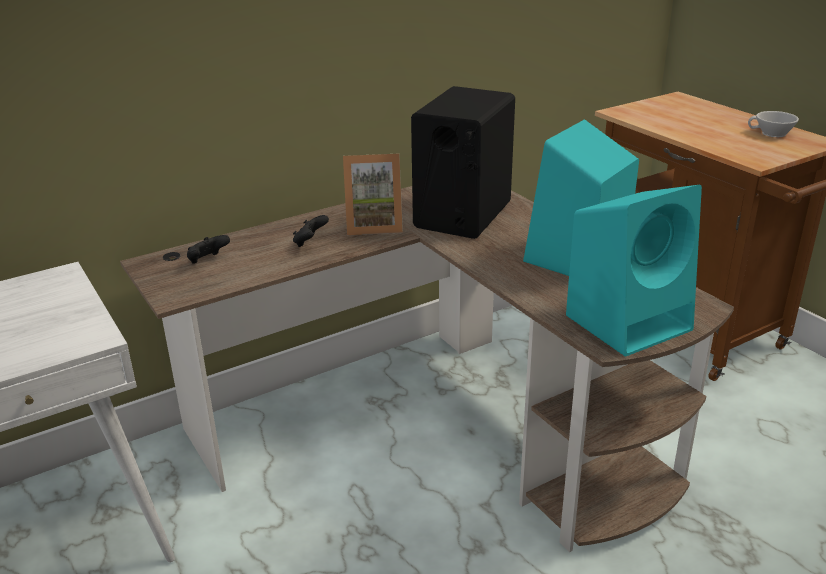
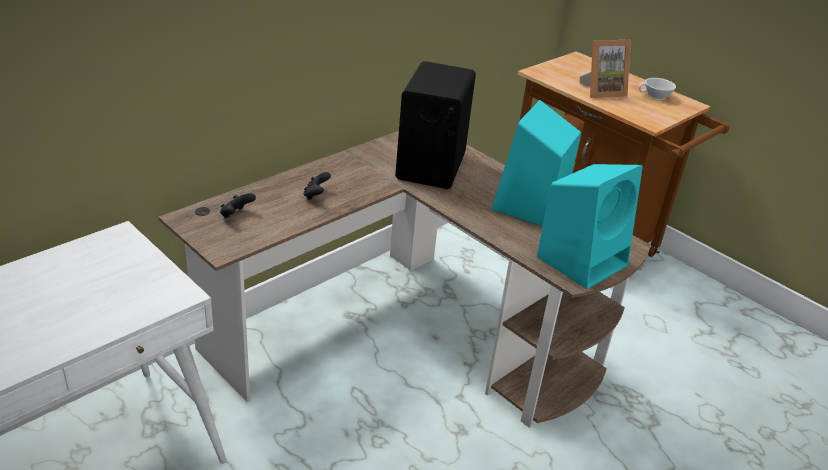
camera: 15 degrees left, 5 degrees up
picture frame [343,154,403,235] -> picture frame moved to [580,40,631,98]

